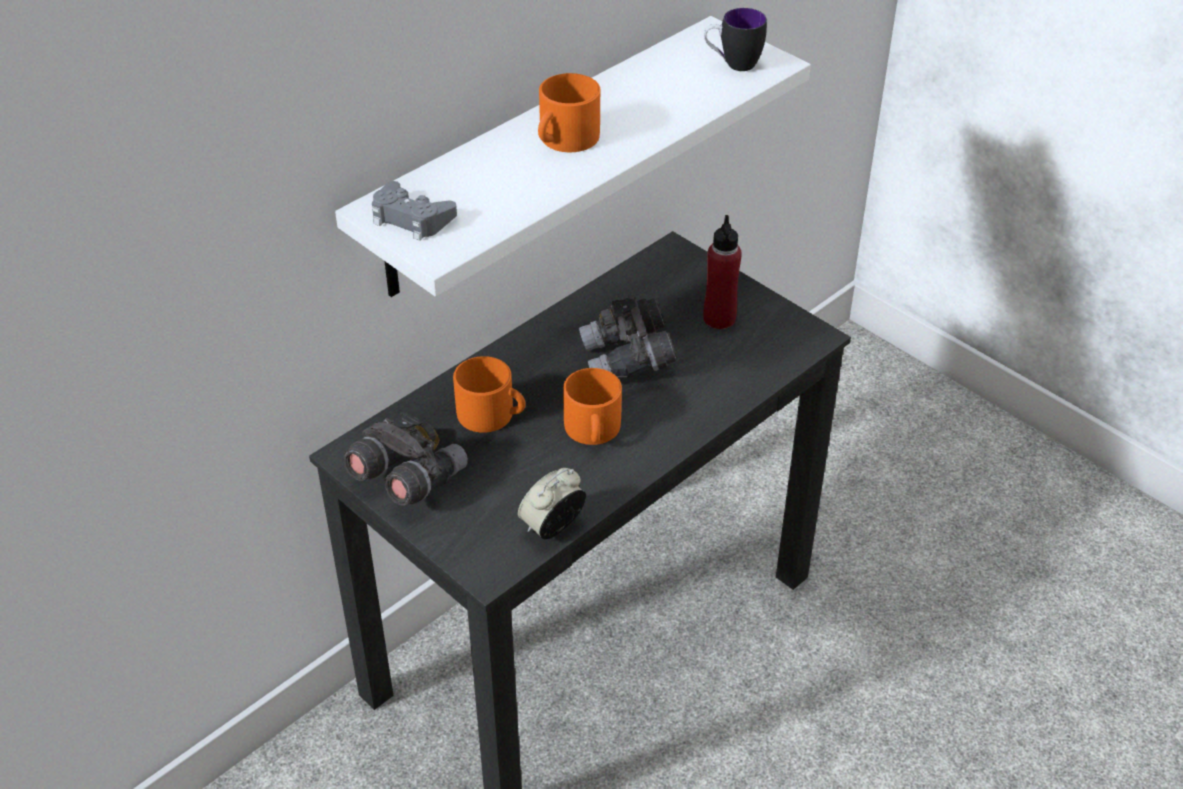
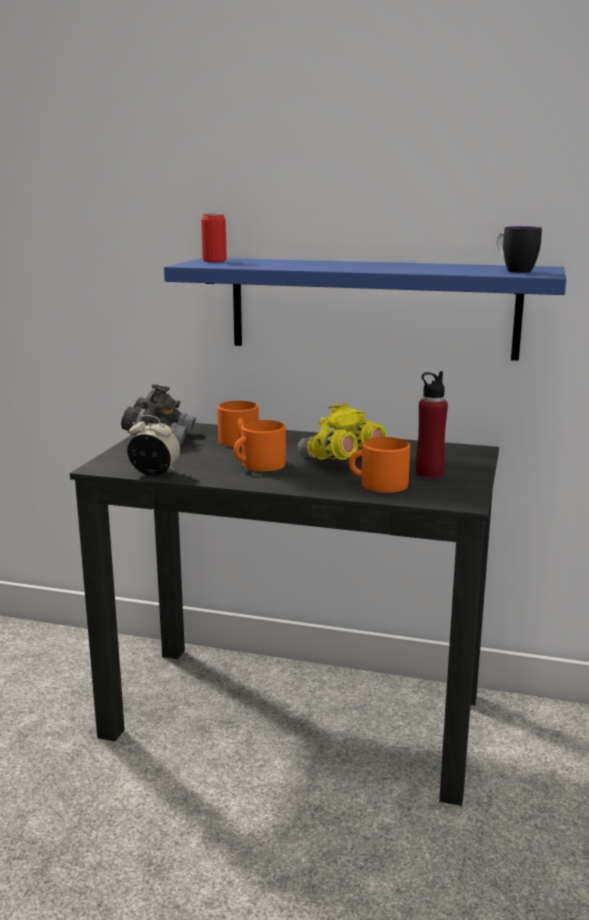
camera: 60 degrees right, 25 degrees down
white shelf [335,16,811,297] -> blue shelf [164,258,567,361]
grey game controller [372,181,457,241] -> can [201,213,227,262]
orange mug [538,73,600,152] -> orange mug moved to [349,437,410,493]
grey binoculars [579,295,677,378] -> yellow binoculars [298,403,387,460]

